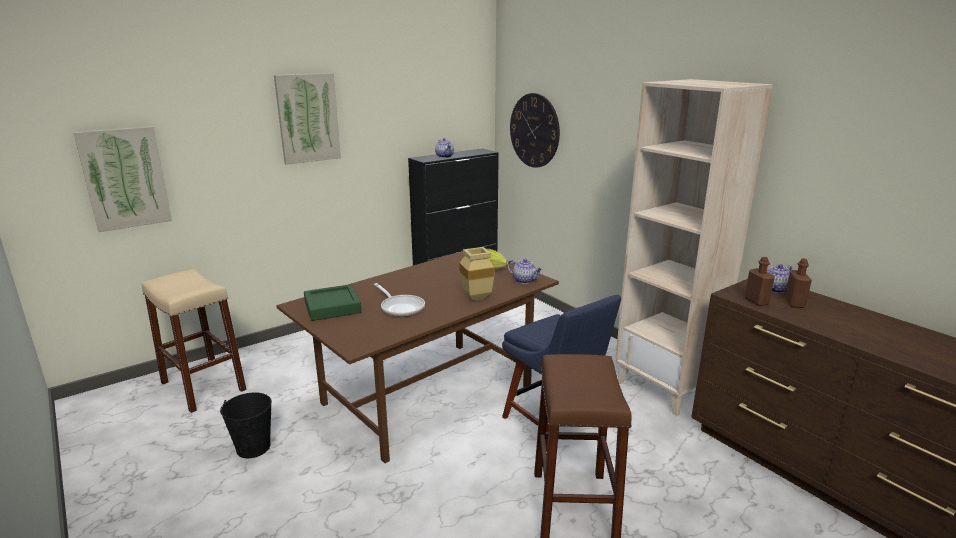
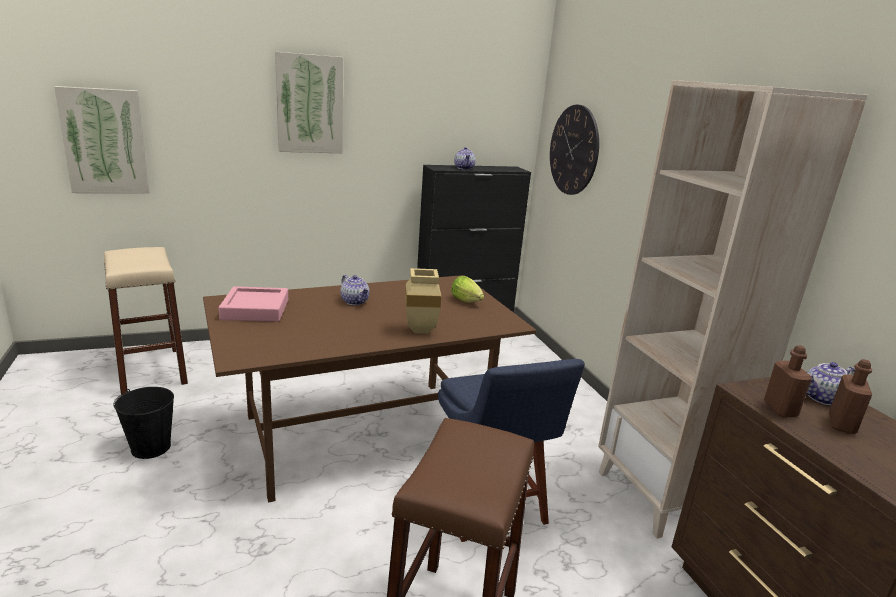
camera: 15 degrees right, 0 degrees up
green tray [304,284,361,321] -> pink tray [219,286,288,322]
frying pan [374,283,425,317] -> none
teapot [507,259,543,284] -> teapot moved to [340,275,369,305]

